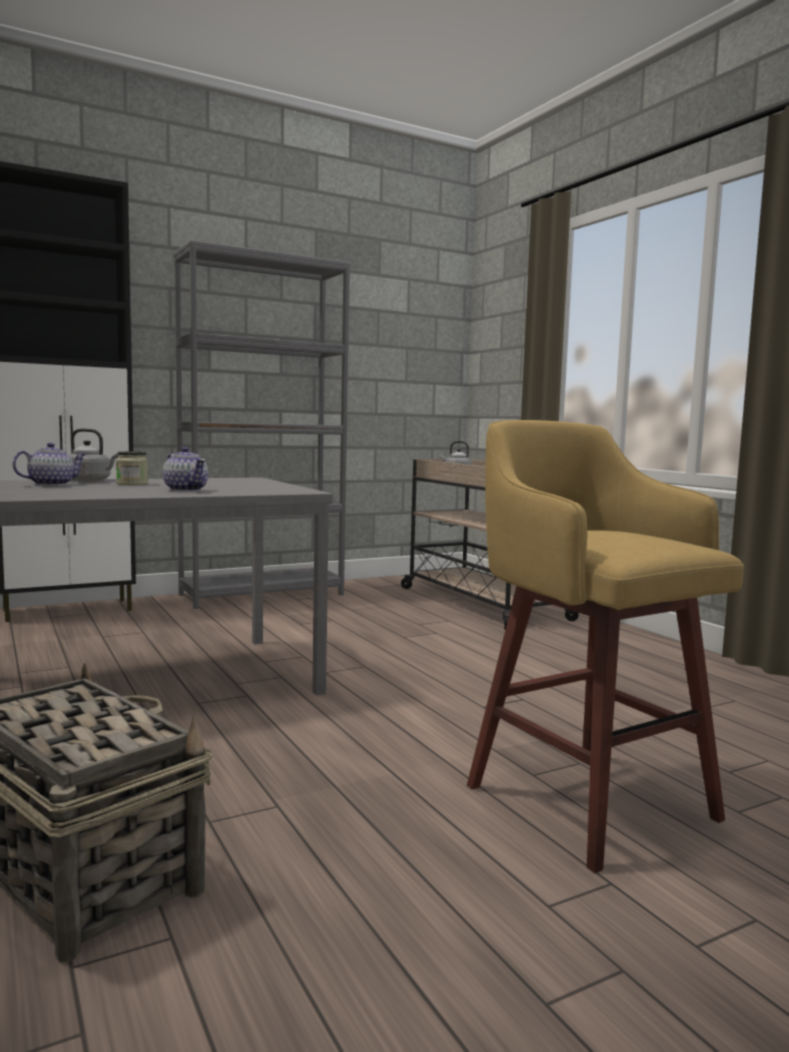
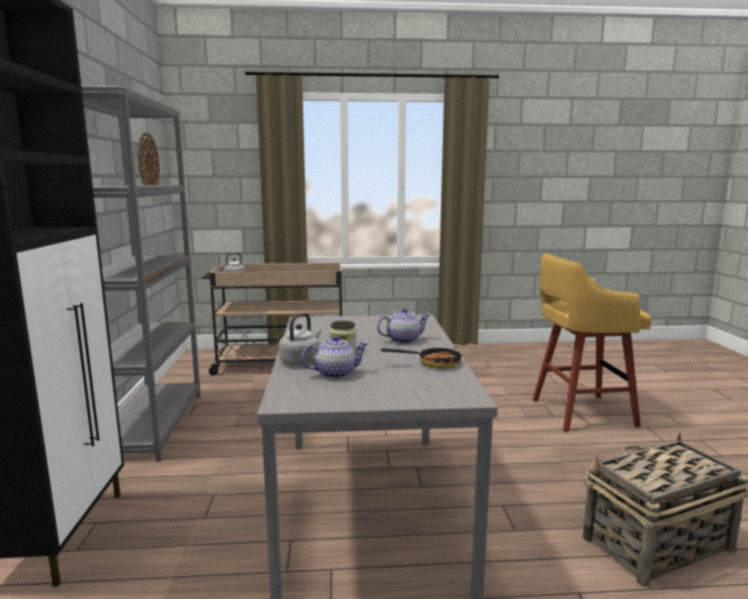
camera: 65 degrees left, 5 degrees up
teapot [12,443,86,486] -> teapot turned 90 degrees clockwise [301,335,368,379]
none -> wall clock [138,133,159,185]
none -> frying pan [381,346,461,369]

